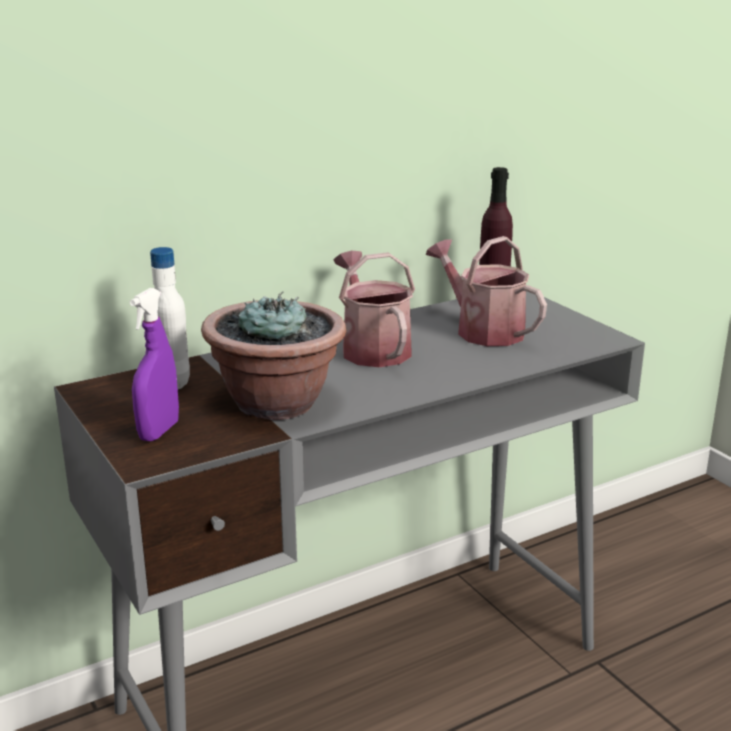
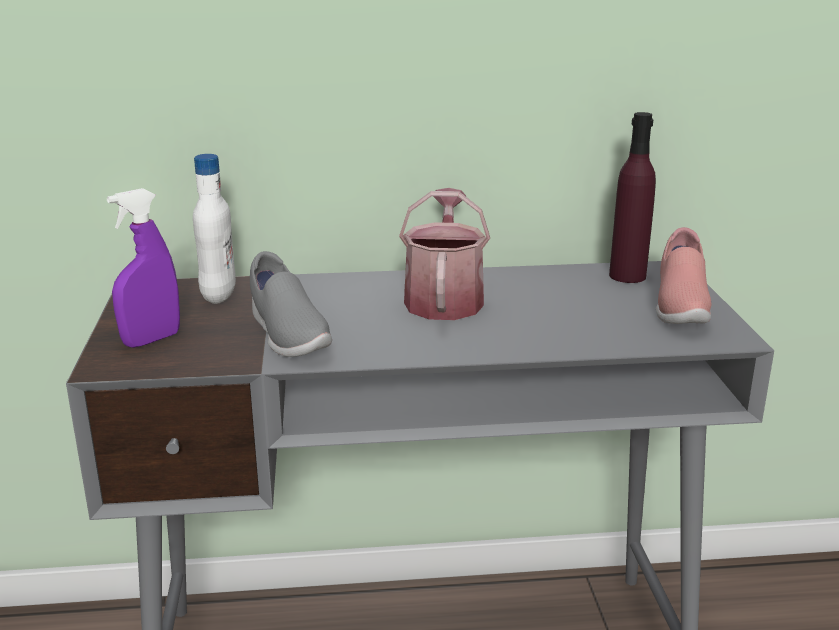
camera: 25 degrees right, 0 degrees up
potted plant [201,292,346,420] -> grey shoe [250,251,332,357]
watering can [426,236,547,346] -> none
none -> pink shoe [656,227,712,324]

